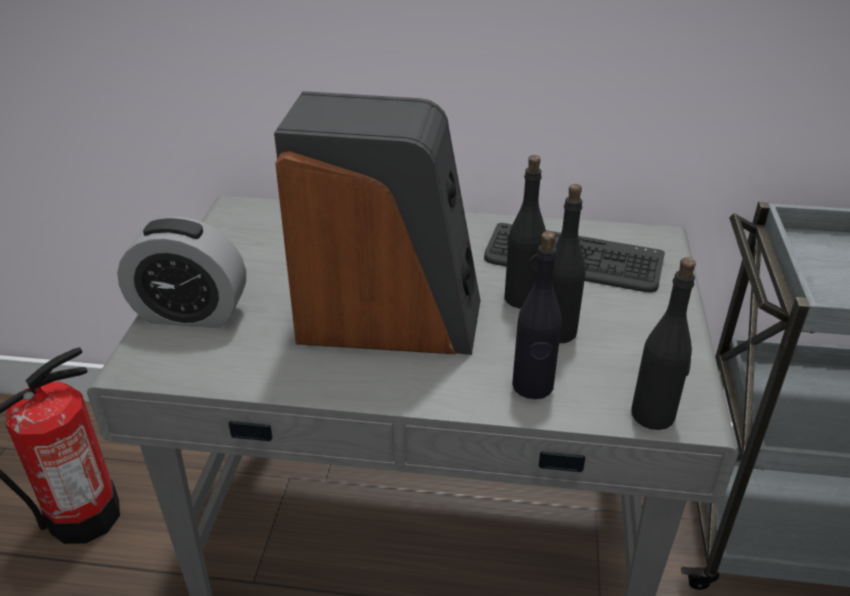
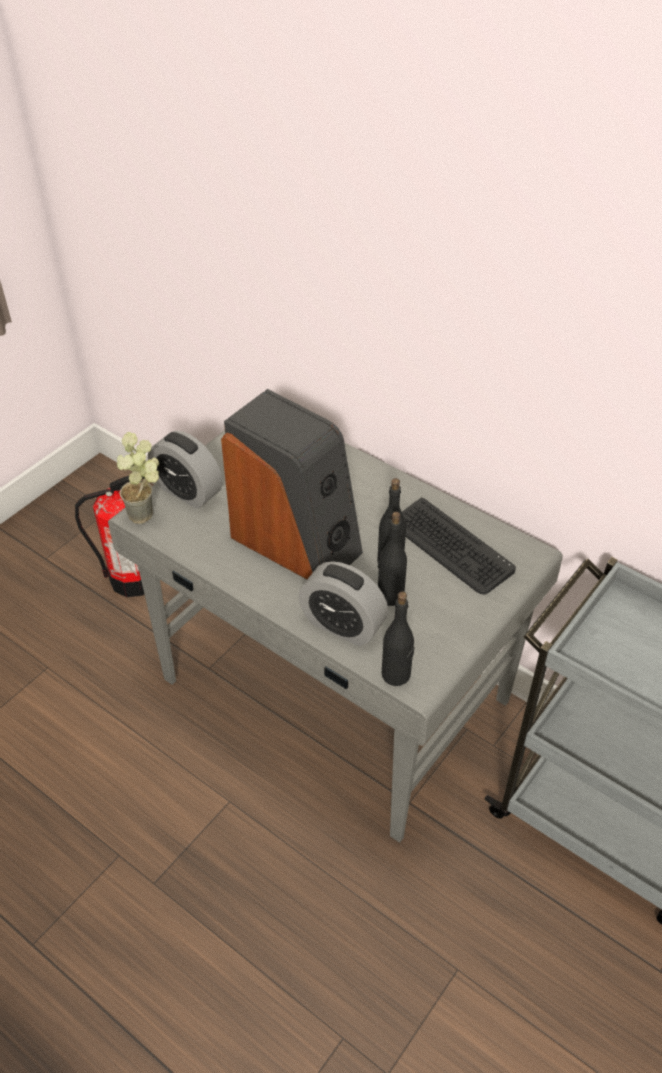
camera: 30 degrees right, 10 degrees up
black bottle [512,231,562,399] -> alarm clock [298,561,388,646]
none -> potted plant [117,432,159,524]

